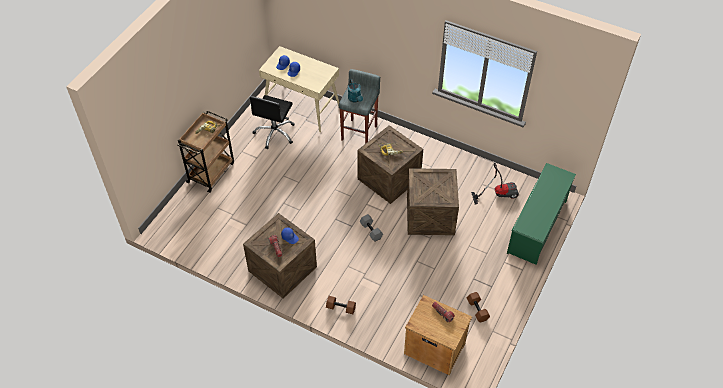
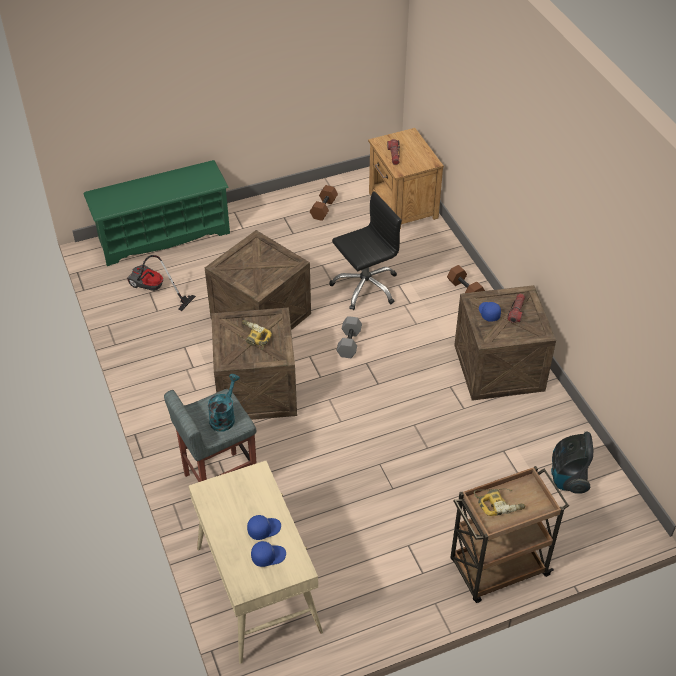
camera: 140 degrees left, 5 degrees down
black office chair [249,95,295,149] -> black office chair moved to [329,191,402,310]
none -> vacuum cleaner [551,431,594,494]

